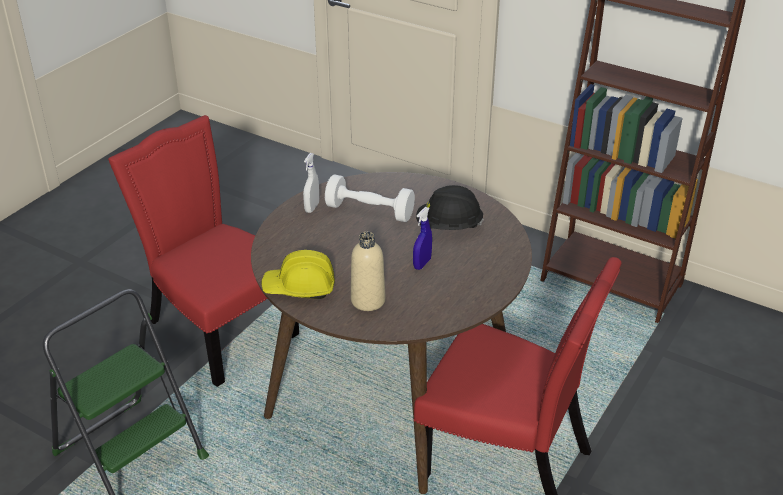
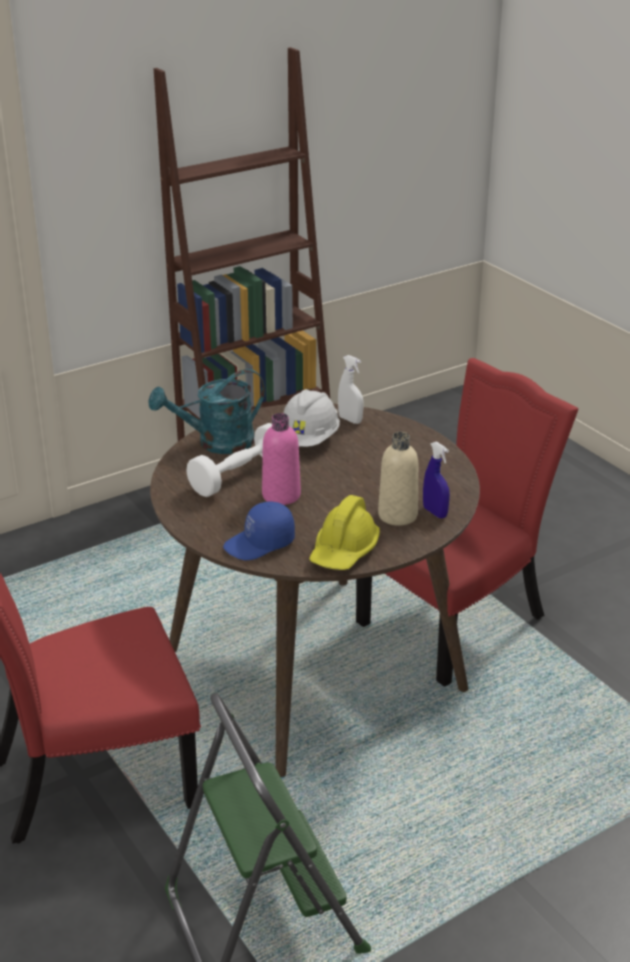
camera: 65 degrees left, 5 degrees down
white spray bottle [303,153,319,213] -> white spray bottle moved to [338,355,363,424]
blue spray bottle [413,207,432,270] -> blue spray bottle moved to [423,441,450,518]
black hard hat [416,185,484,230] -> white hard hat [283,389,340,447]
none -> turquoise watering can [148,369,265,454]
none -> blue cap [223,502,295,561]
none -> pink bottle [262,413,301,505]

